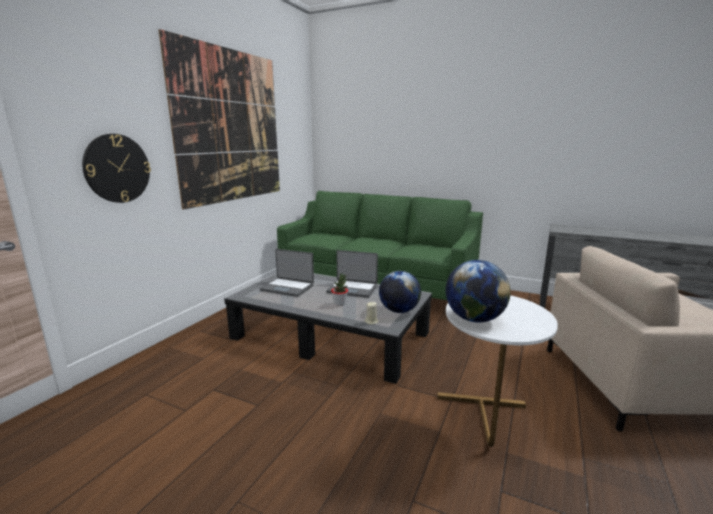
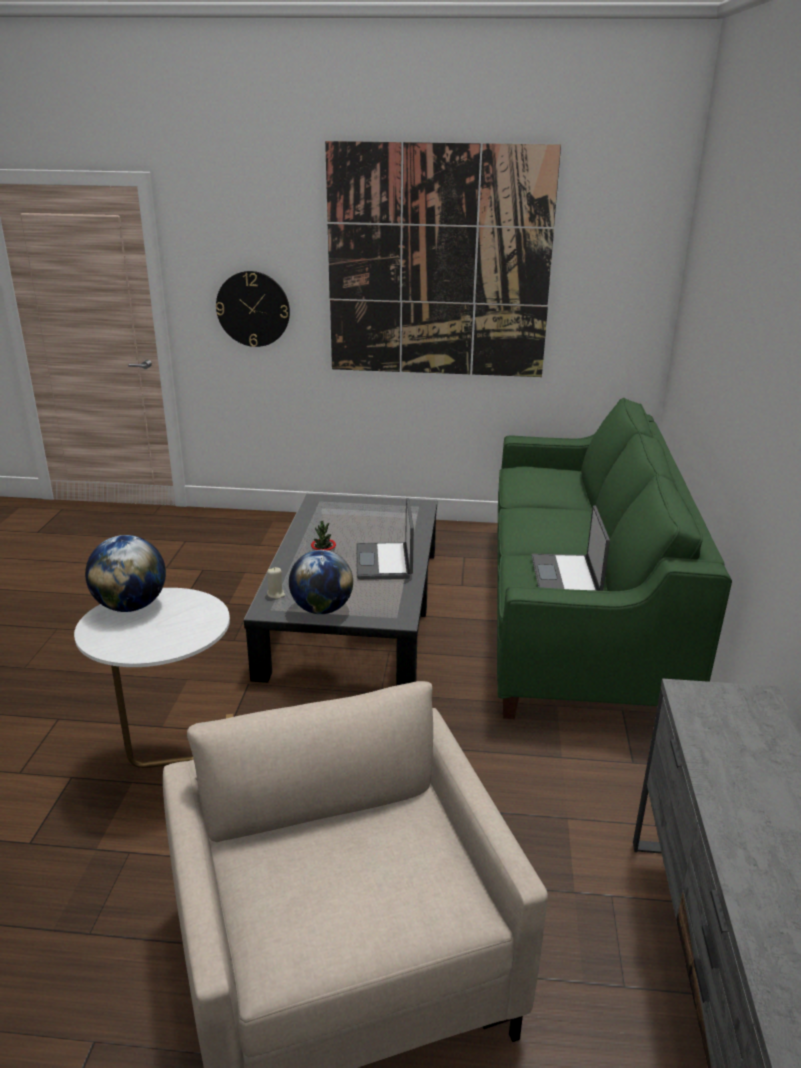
camera: 70 degrees right, 10 degrees up
laptop [260,249,314,297] -> laptop moved to [531,506,610,591]

